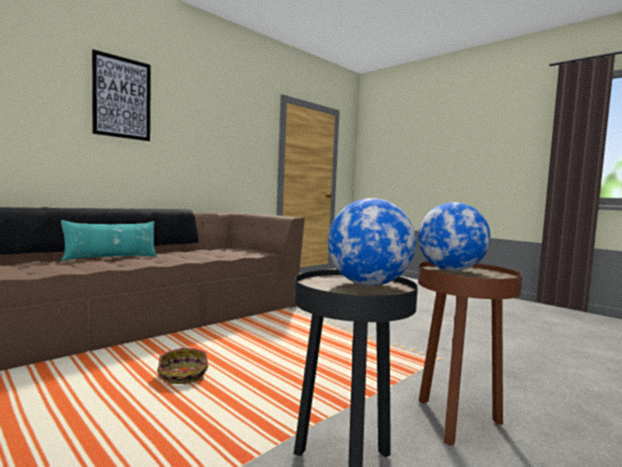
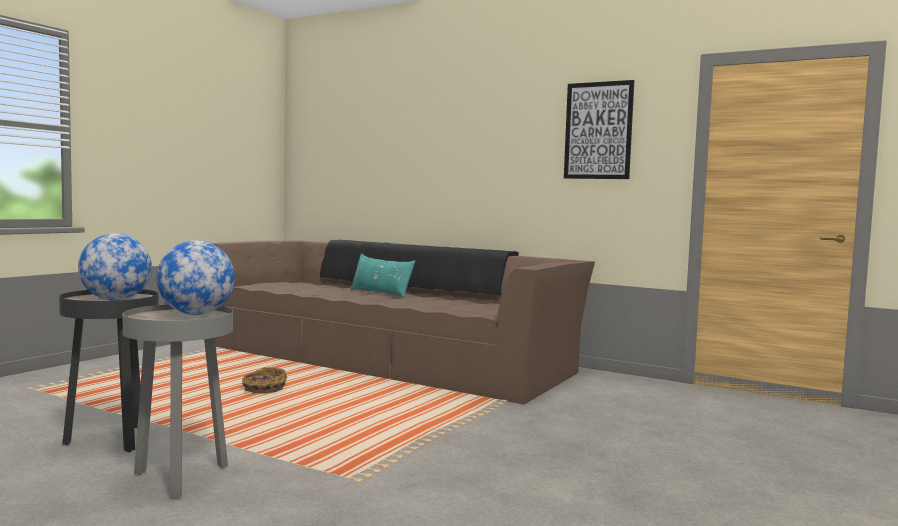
camera: 75 degrees right, 0 degrees up
picture [92,49,151,141] -> picture moved to [564,80,634,179]
brown side table [418,262,523,446] -> grey side table [123,305,233,499]

